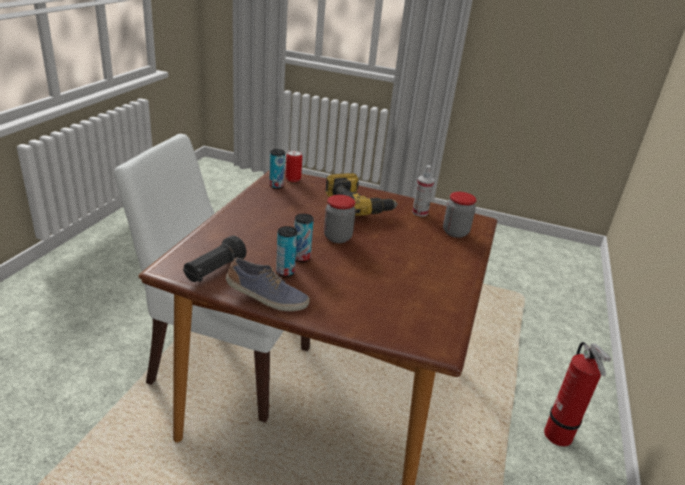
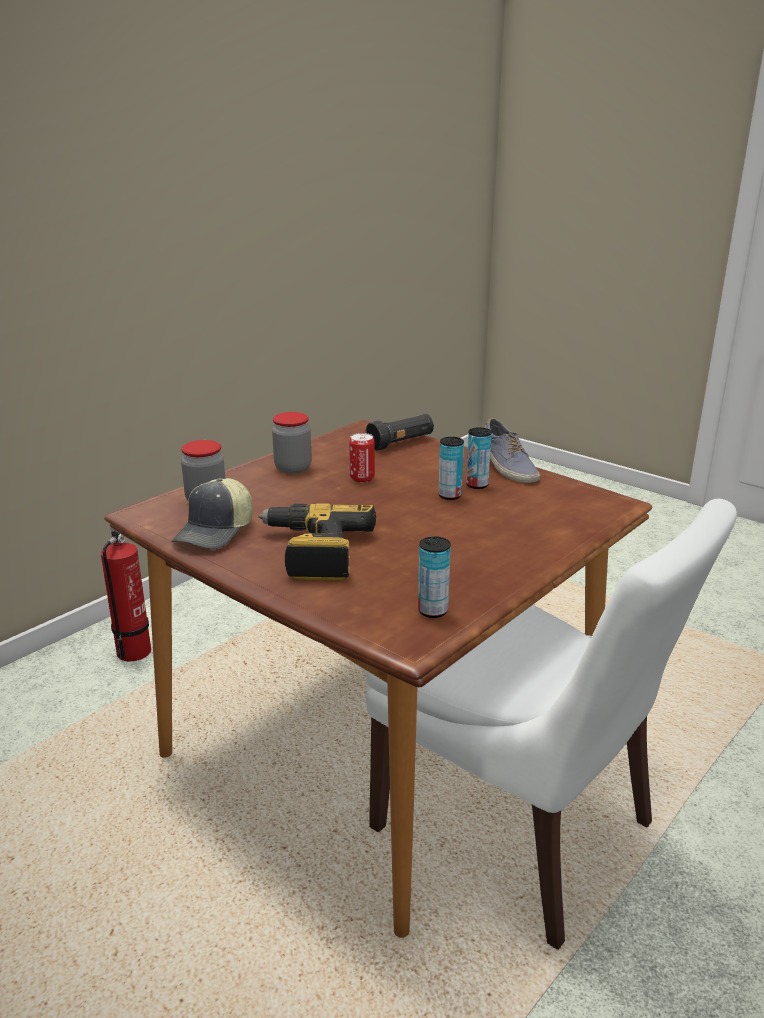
camera: 155 degrees left, 5 degrees down
black flashlight [183,235,246,282] -> black flashlight moved to [365,414,434,451]
shoe [226,258,310,311] -> shoe turned 150 degrees counterclockwise [485,418,540,483]
can [286,150,302,182] -> can moved to [349,433,375,483]
jar [324,195,356,243] -> jar moved to [272,412,312,474]
spray bottle [412,165,434,217] -> cap [172,478,252,549]

